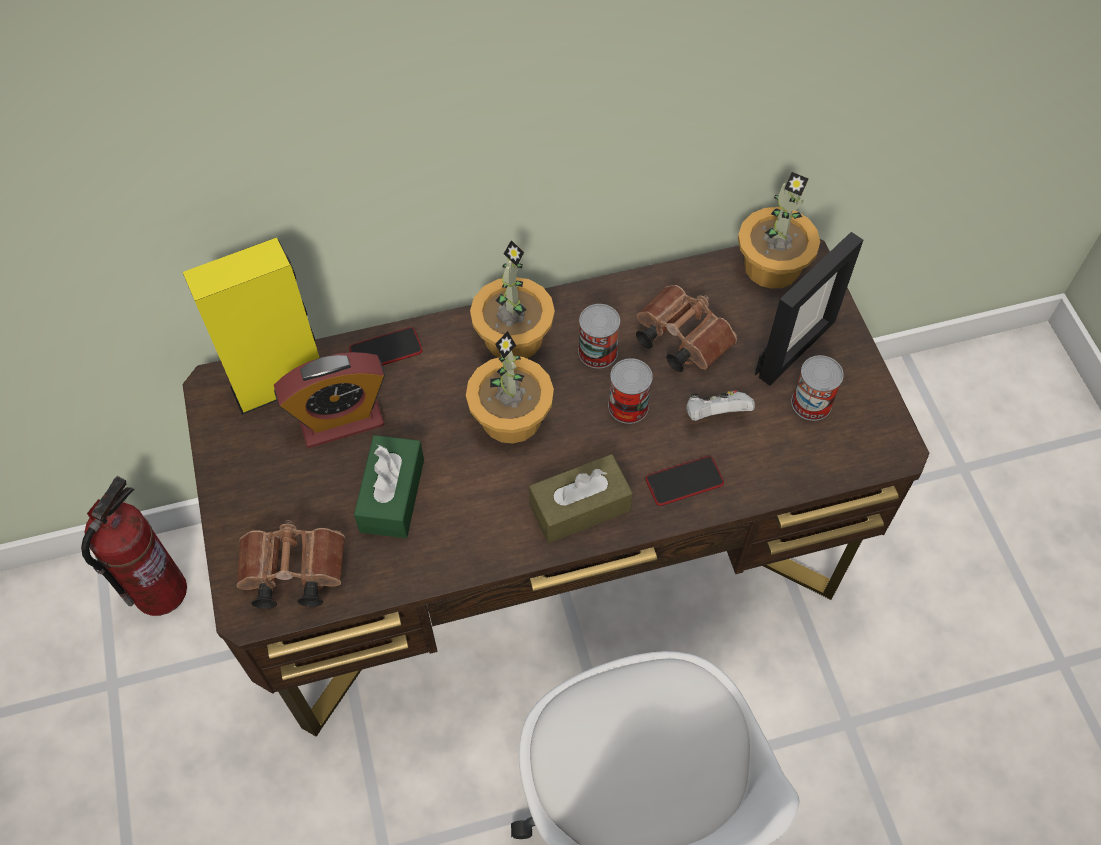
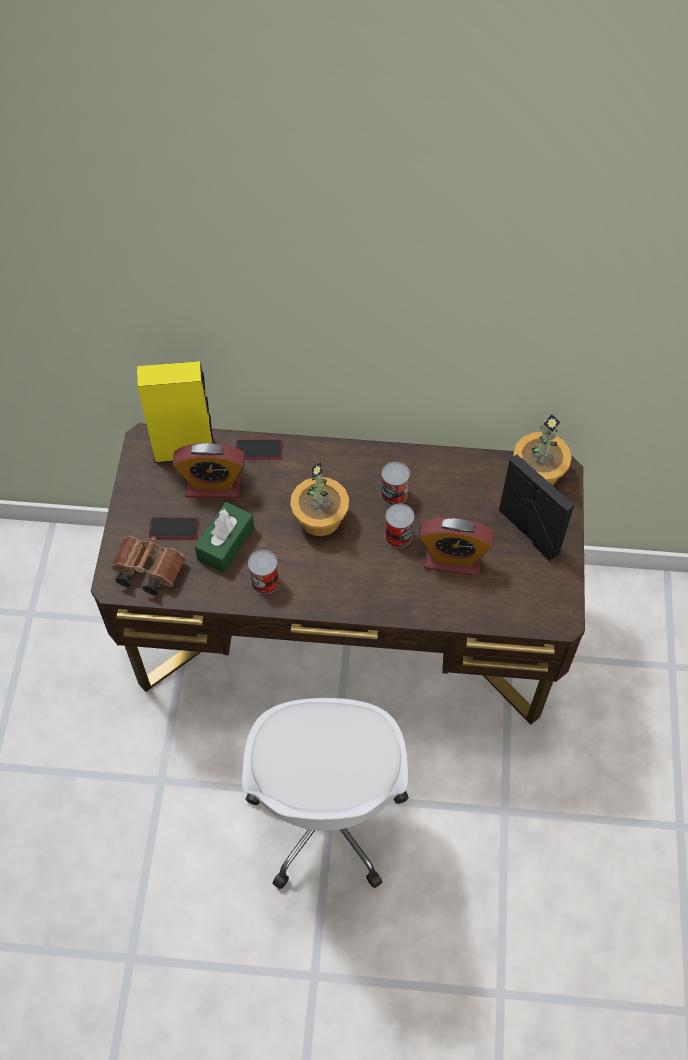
camera: 20 degrees right, 0 degrees up
fire extinguisher [81,476,187,616] -> none
potted plant [470,240,555,358] -> none
brown tissue box [529,454,633,543] -> none
brown binoculars [636,285,737,372] -> none
phone [646,456,724,506] -> phone moved to [149,517,199,539]
white game controller [686,390,755,421] -> alarm clock [419,517,495,576]
picture frame [755,232,863,386] -> picture frame turned 105 degrees counterclockwise [499,454,574,561]
can [791,355,844,421] -> can moved to [248,550,279,594]

